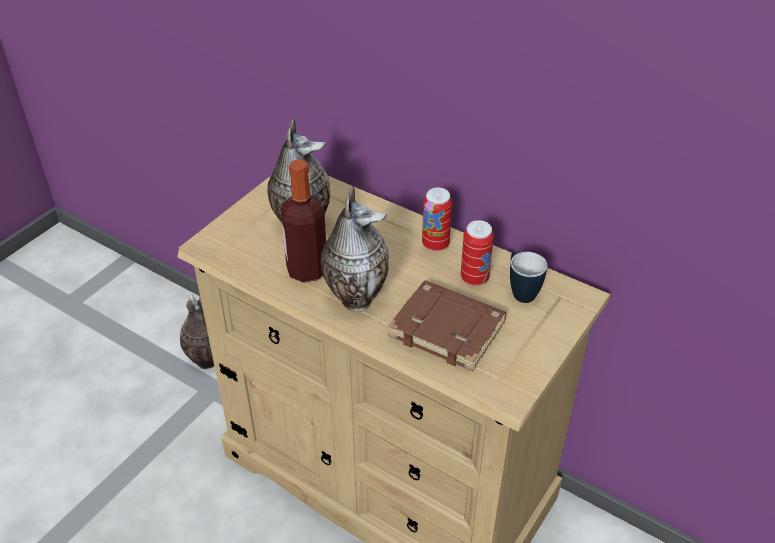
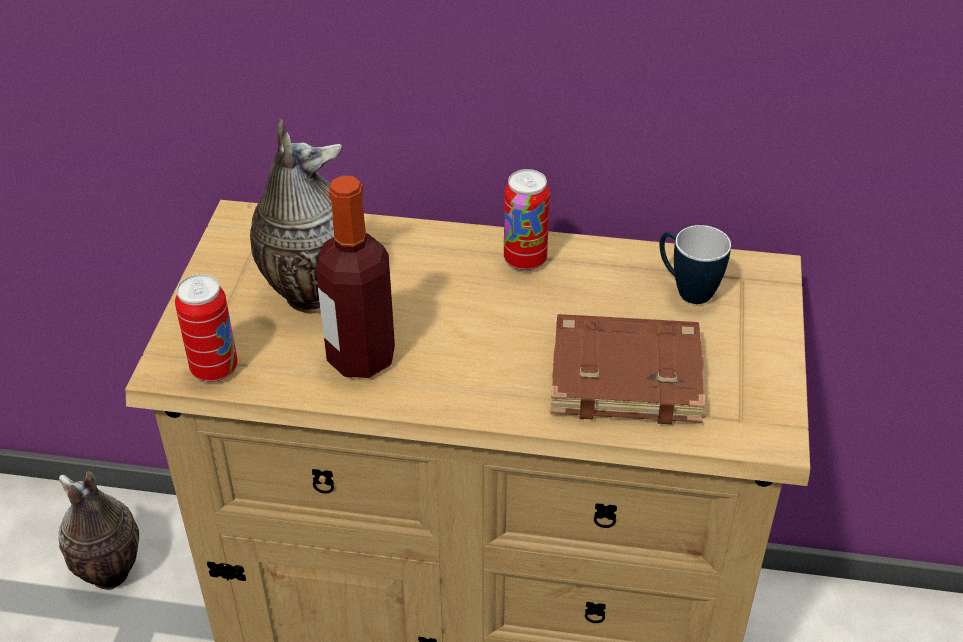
camera: 25 degrees left, 0 degrees up
vase [321,186,389,312] -> none
can [461,220,494,286] -> can moved to [175,274,238,382]

